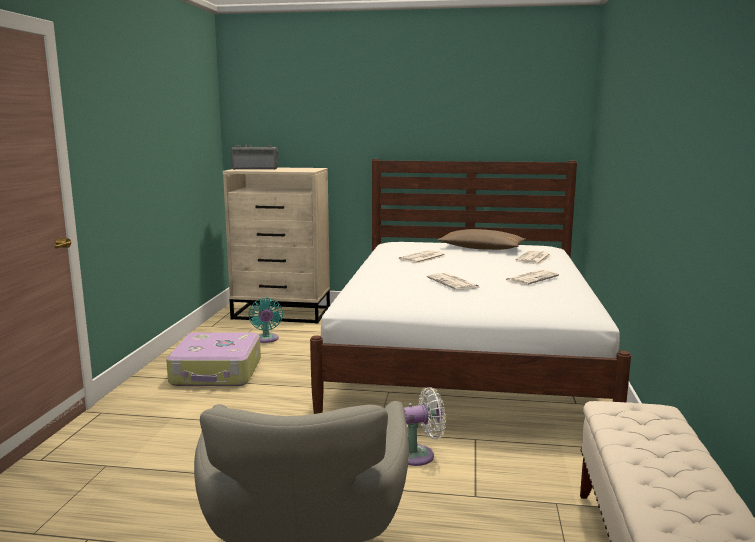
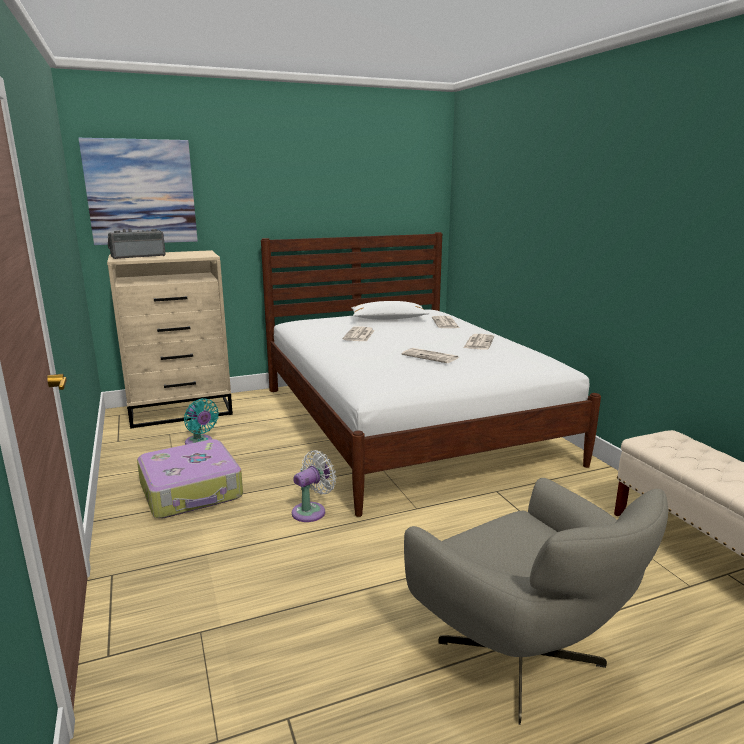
camera: 30 degrees left, 5 degrees up
white fan [404,387,446,466] -> white fan moved to [292,450,336,522]
brown pillow [437,229,526,250] -> white pillow [352,301,429,320]
none -> picture [78,138,198,245]

